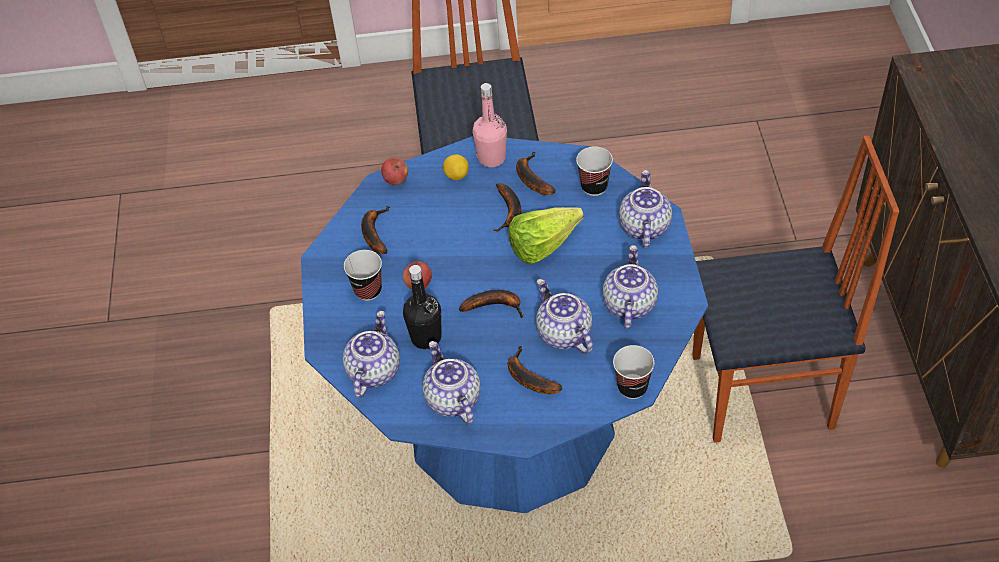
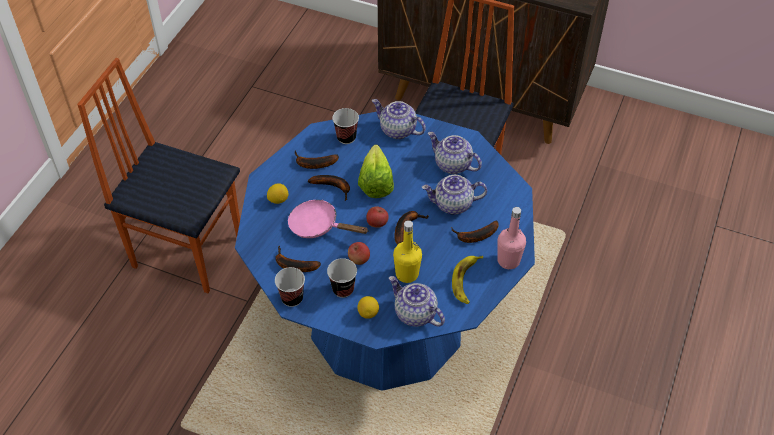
camera: 65 degrees left, 0 degrees up
apple [381,158,408,185] -> apple moved to [366,206,389,227]
black bottle [403,265,441,349] -> yellow bottle [393,220,422,283]
teapot [423,341,481,425] -> banana [452,256,483,304]
pink bottle [473,83,507,168] -> pink bottle moved to [497,207,526,269]
cup [613,345,655,399] -> cup moved to [275,267,305,307]
none -> pink frying pan [288,200,369,238]
none -> lemon [357,296,379,319]

